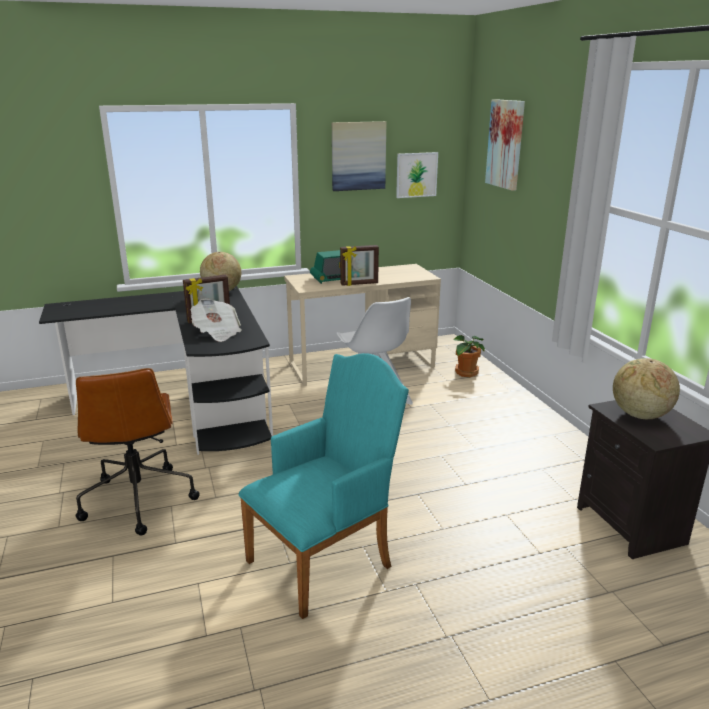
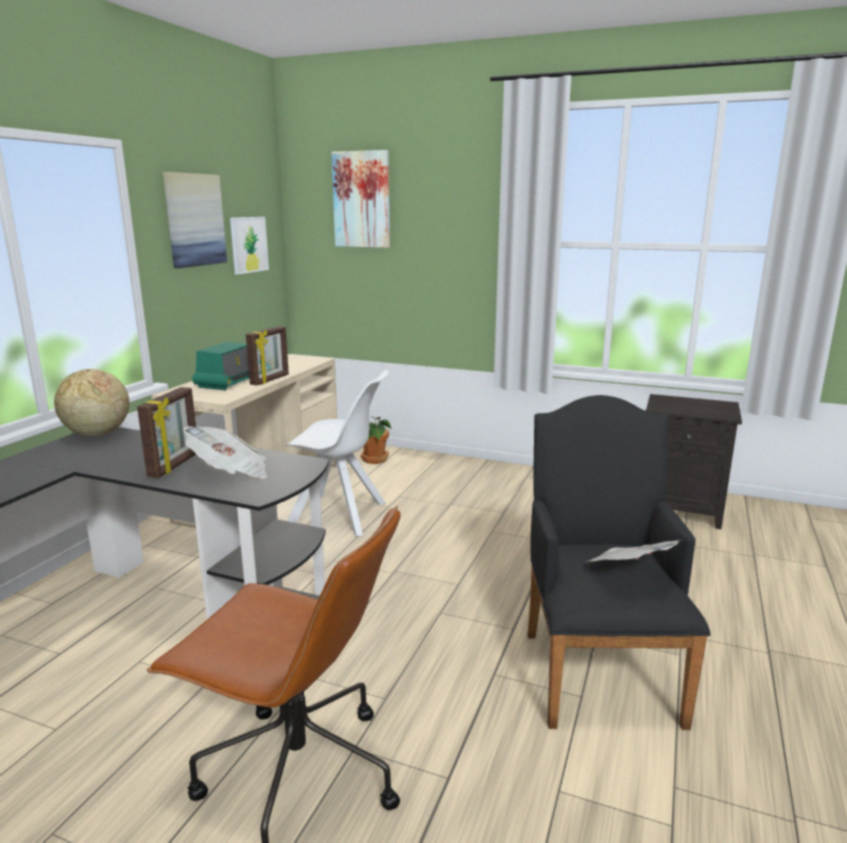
camera: 50 degrees left, 5 degrees down
turquoise armchair [239,353,409,619] -> black armchair [528,395,710,730]
globe [613,358,680,419] -> none
none -> newspaper [584,540,681,562]

